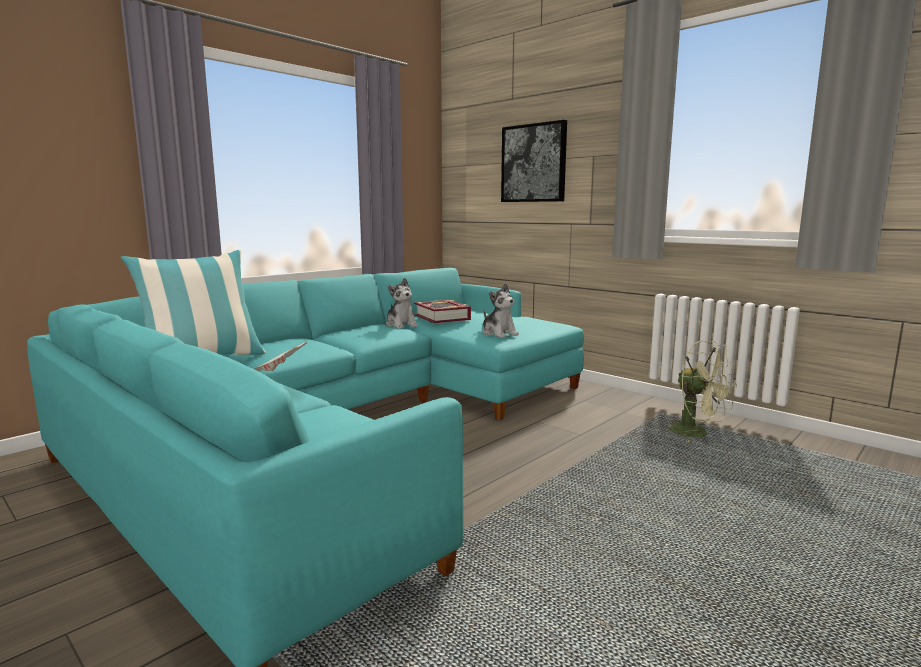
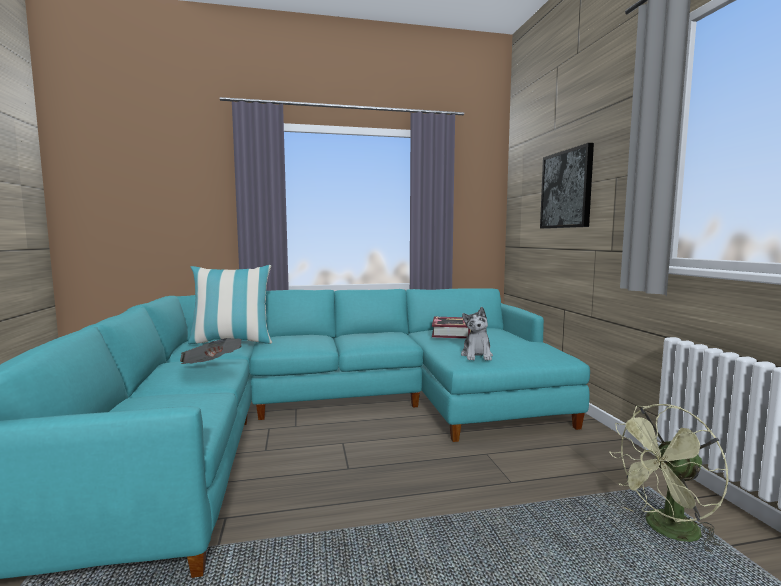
camera: 35 degrees right, 5 degrees down
plush toy [386,278,418,329] -> none
green fan [666,340,737,443] -> green fan turned 75 degrees clockwise [609,404,729,554]

